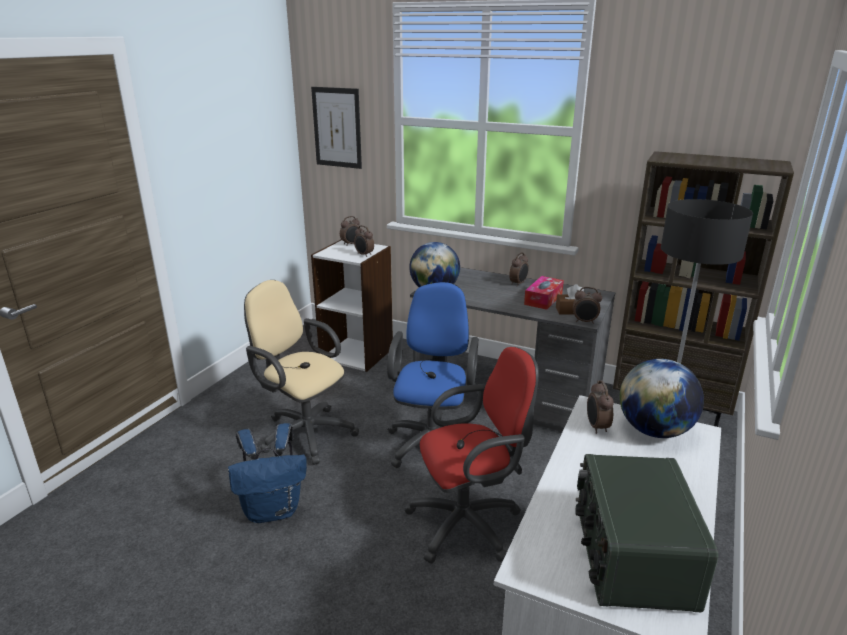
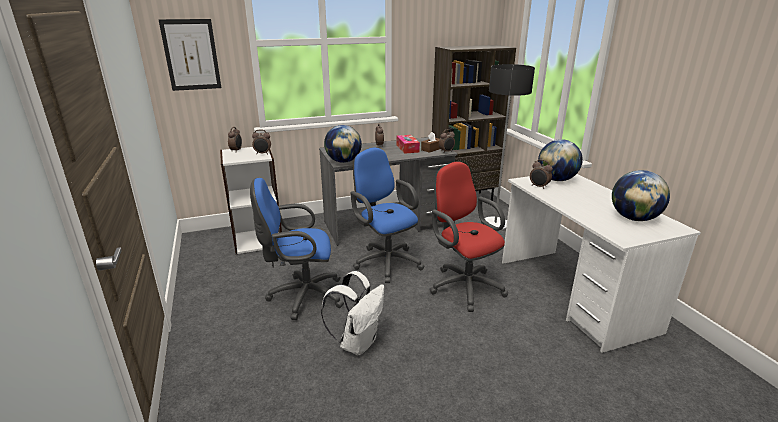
camera: 45 degrees left, 0 degrees up
blue backpack [228,423,307,523] -> white backpack [321,271,384,355]
beige office chair [244,280,359,465] -> blue office chair [250,178,344,320]
red office chair [404,347,539,564] -> red office chair turned 60 degrees counterclockwise [429,162,508,312]
radio [575,454,718,612] -> globe [612,170,670,221]

